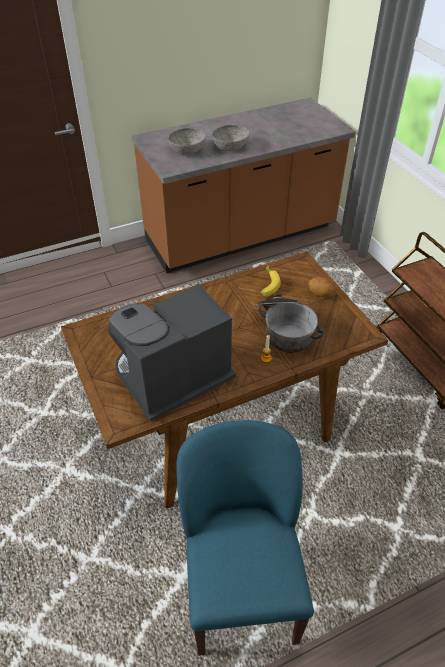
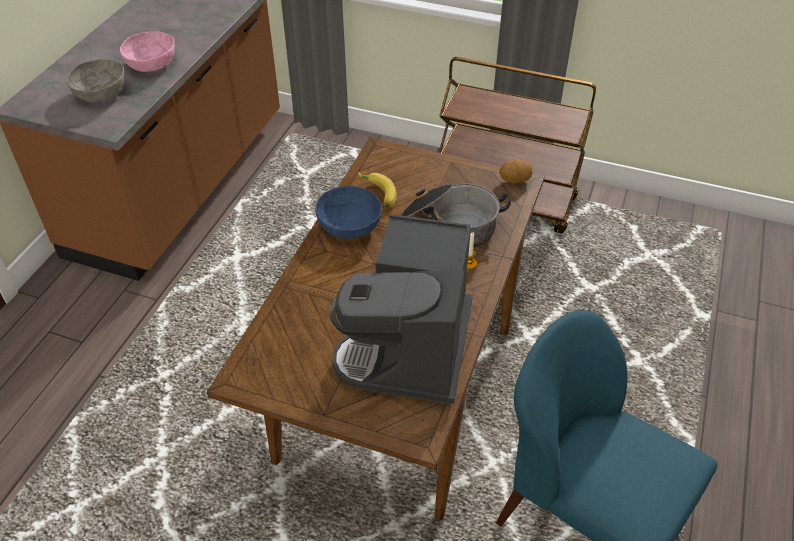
camera: 45 degrees left, 0 degrees up
grey bowl [212,125,250,151] -> pink bowl [120,31,175,72]
potato [308,277,334,297] -> potato moved to [499,159,533,183]
none -> blue bowl [315,186,382,239]

